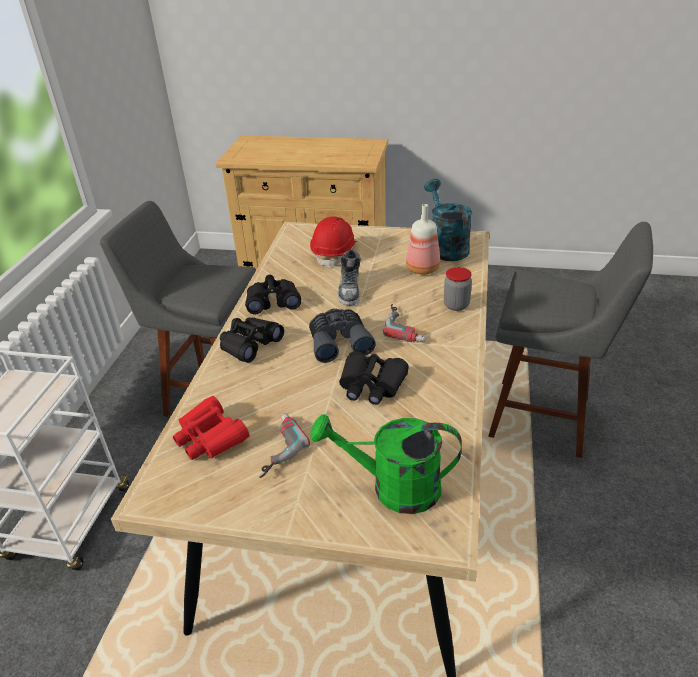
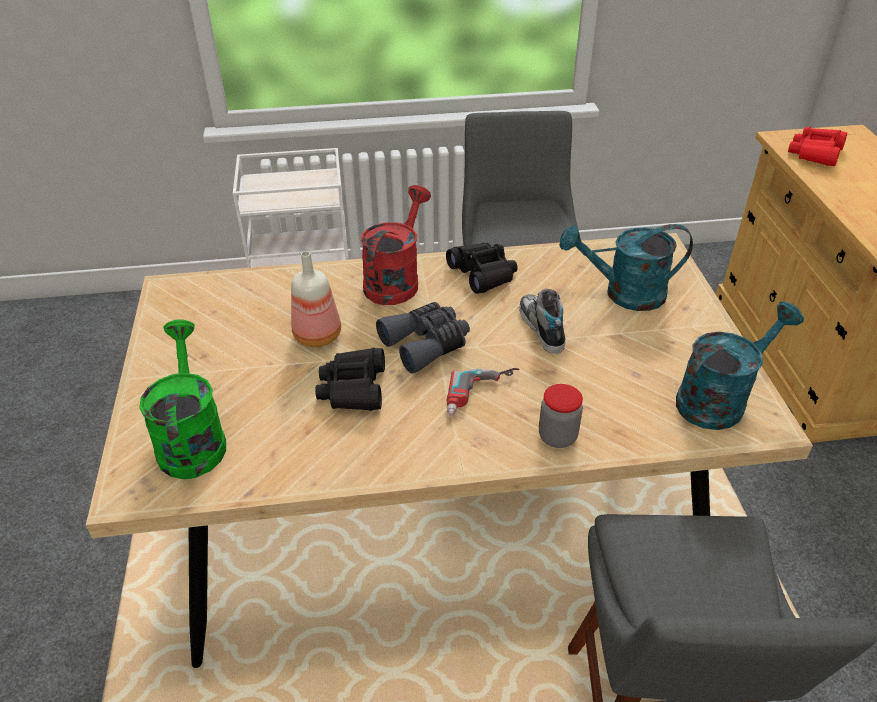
camera: 70 degrees right, 5 degrees up
red binoculars [173,396,249,460] -> red binoculars moved to [788,126,847,166]
black binoculars [220,318,284,363] -> red watering can [361,185,431,305]
power drill [259,413,310,478] -> none
red hard hat [310,217,357,268] -> turquoise watering can [560,224,693,311]
shoe [338,250,361,305] -> shoe turned 90 degrees clockwise [519,289,565,354]
bottle [406,204,440,275] -> bottle moved to [291,251,341,347]

